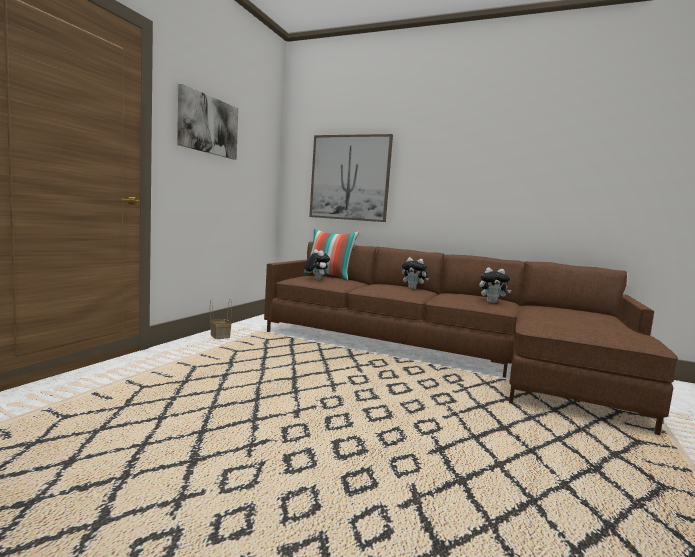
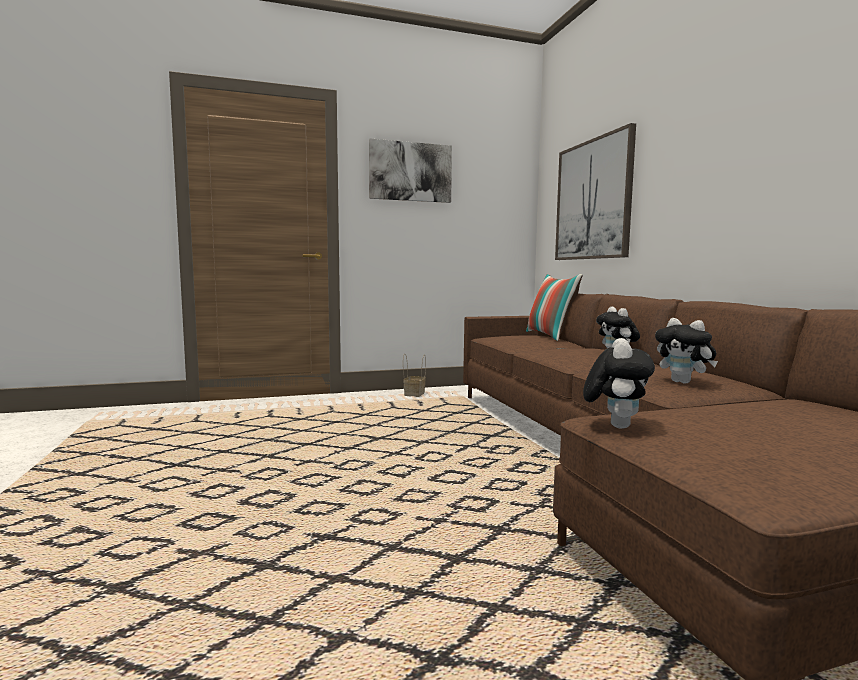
camera: 50 degrees right, 0 degrees up
plush toy [304,250,330,280] -> plush toy moved to [583,338,655,428]

